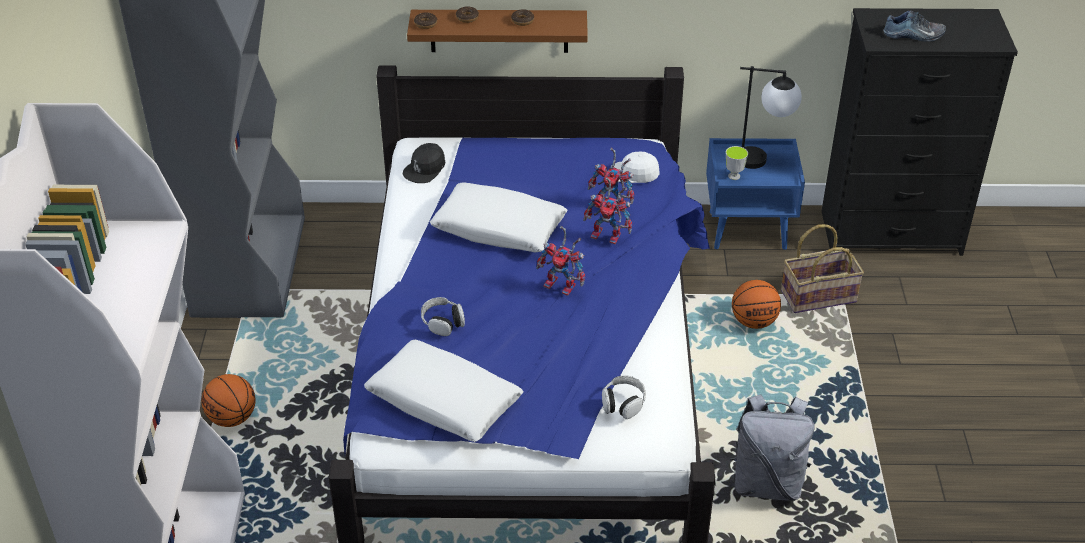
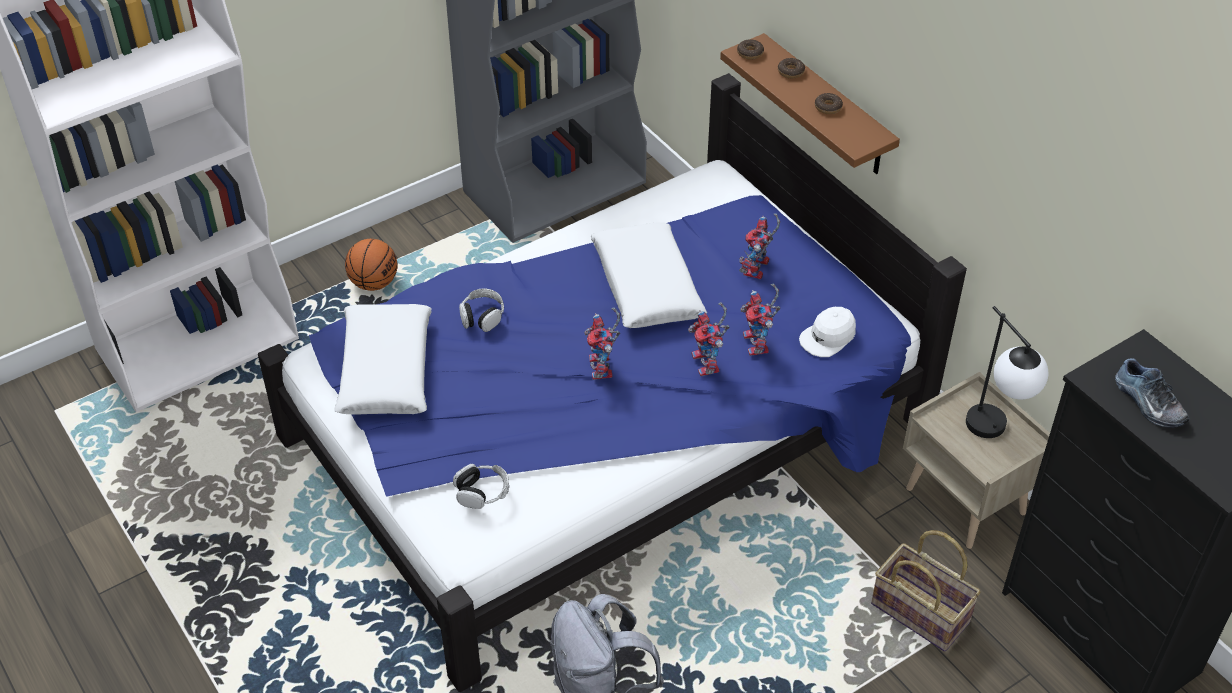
camera: 55 degrees right, 5 degrees up
black cap [402,143,445,183] -> none
white cap [611,152,660,183] -> white cap turned 105 degrees counterclockwise [799,307,856,357]
blue nightstand [706,138,805,250] -> beige nightstand [903,372,1050,549]
cup [726,146,748,180] -> none
basketball [732,280,781,329] -> none
none -> toy robot [739,213,780,279]

